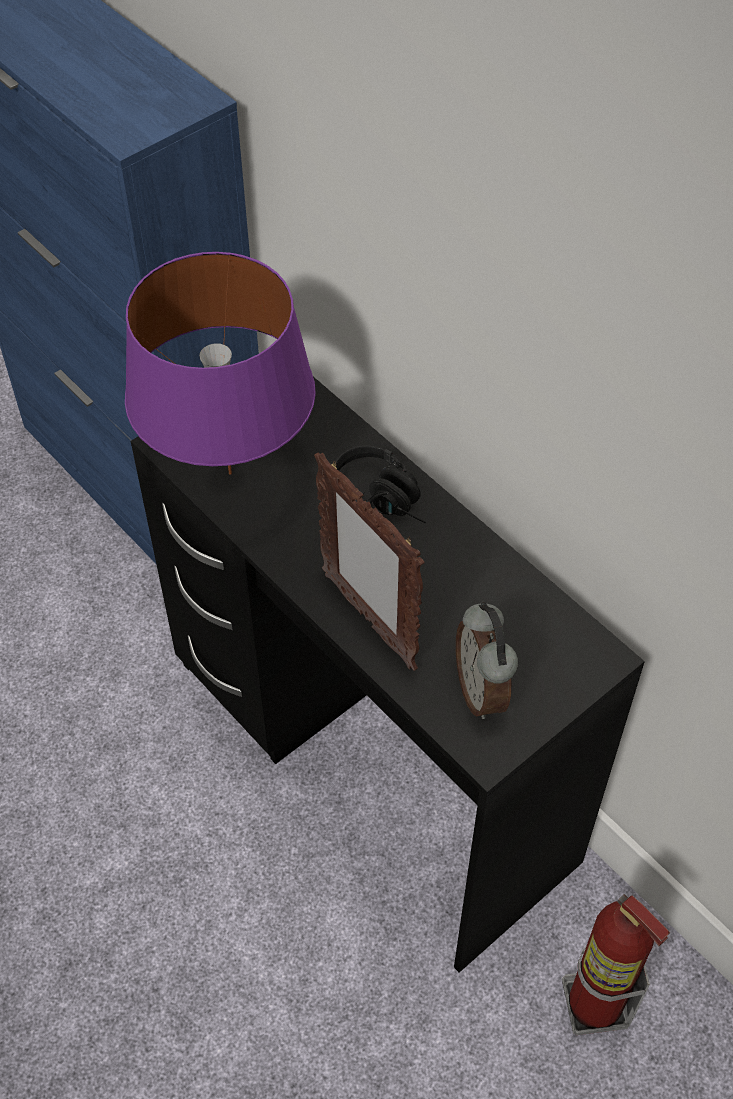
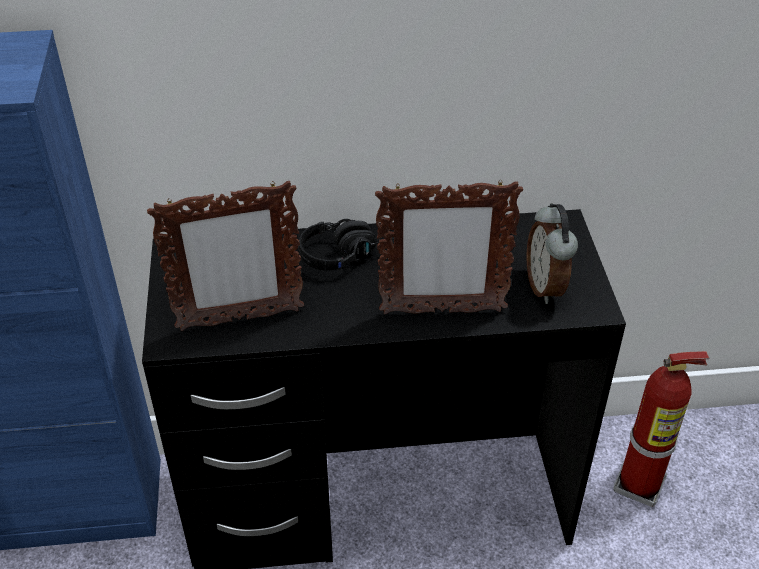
camera: 55 degrees left, 10 degrees down
purple table lamp [125,252,316,475] -> picture frame [147,181,304,331]
alarm clock [456,602,518,719] -> alarm clock turned 60 degrees clockwise [526,203,578,304]

